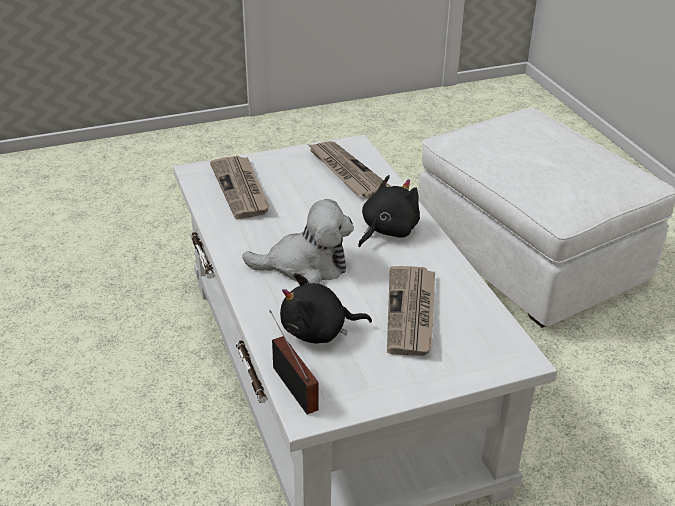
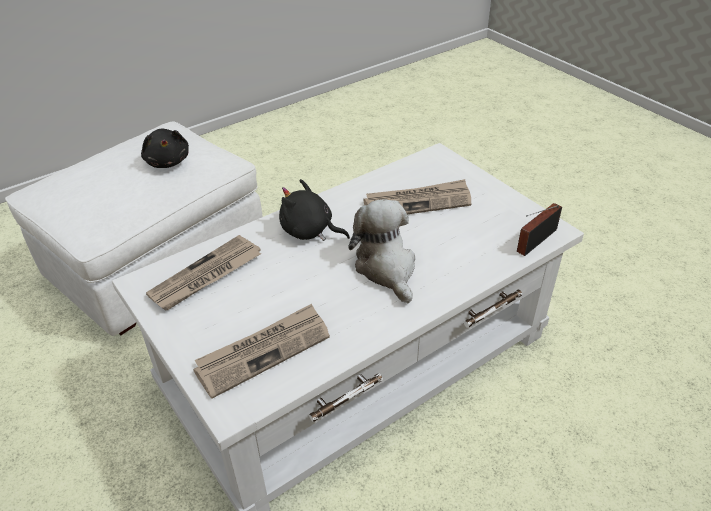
camera: 105 degrees left, 5 degrees up
black plush toy [280,273,372,343] -> black plush toy moved to [141,129,189,168]

